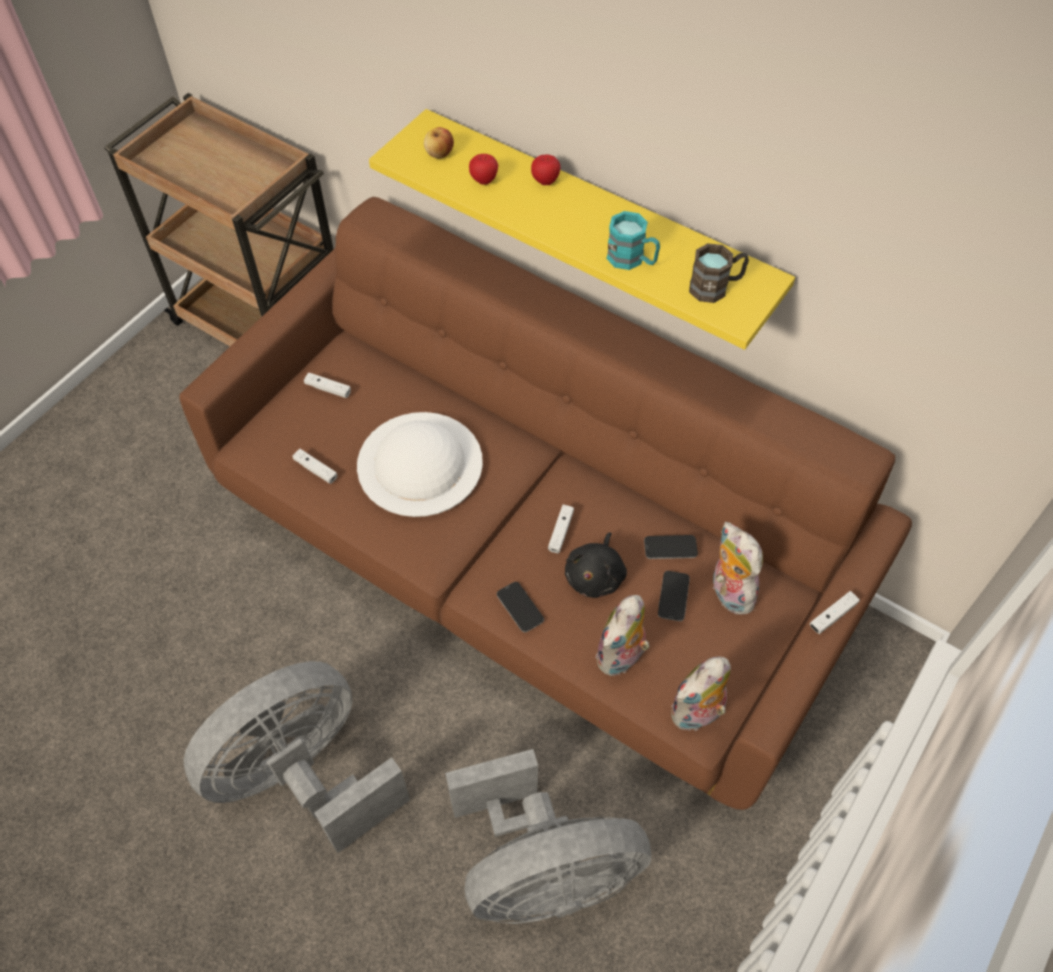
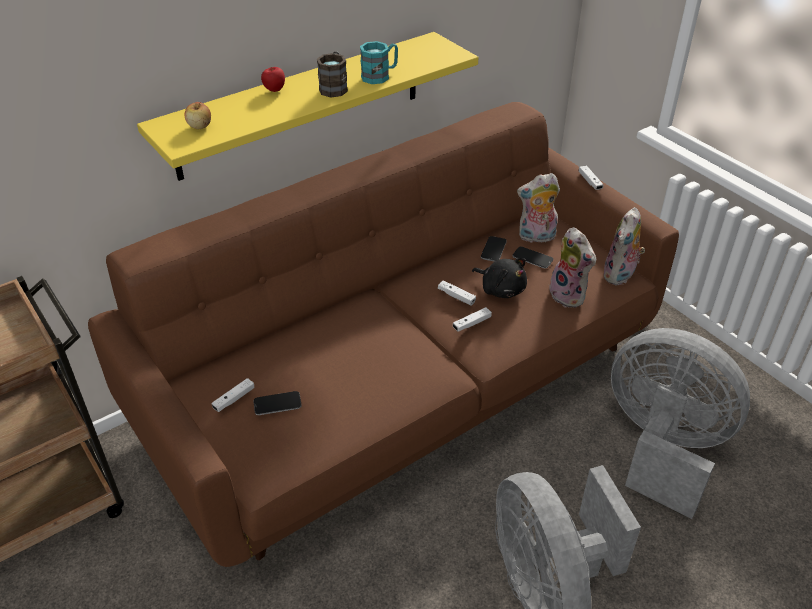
camera: 70 degrees left, 15 degrees down
white game controller [293,449,337,484] -> white game controller moved to [453,307,492,332]
white hat [357,412,483,517] -> none
grey fan [445,749,651,924] -> grey fan turned 60 degrees counterclockwise [611,328,750,519]
apple [469,154,498,185] -> none
phone [497,582,544,632] -> phone moved to [253,391,302,415]
plush toy [671,656,731,731] -> plush toy turned 45 degrees clockwise [604,207,645,285]
brown mug [689,243,749,303] -> brown mug moved to [317,52,348,97]

